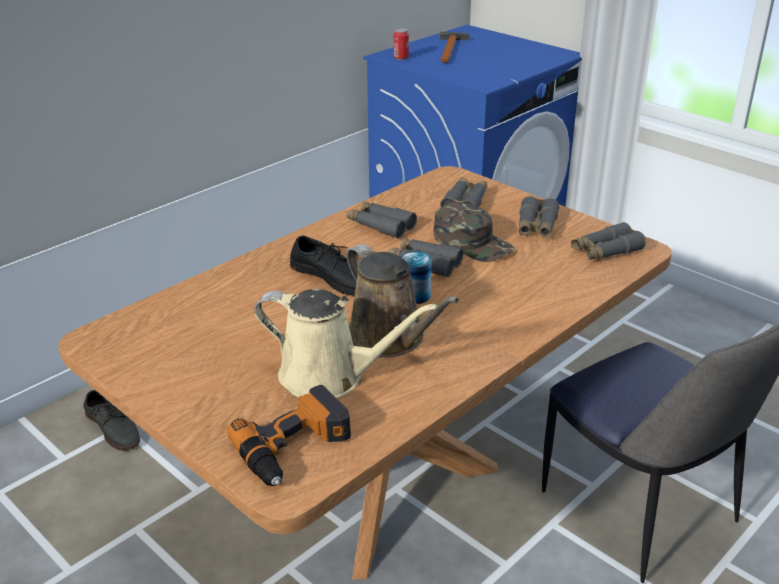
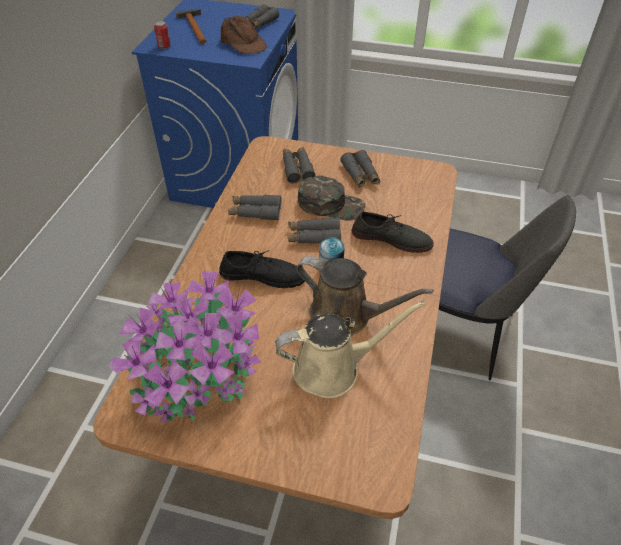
camera: 30 degrees left, 15 degrees up
grey shoe [83,390,140,451] -> grey shoe moved to [351,212,434,253]
power drill [227,385,351,486] -> none
grey binoculars [571,222,646,260] -> grey binoculars moved to [245,4,279,29]
none -> potted plant [109,271,262,422]
none -> brown cap [221,16,267,54]

